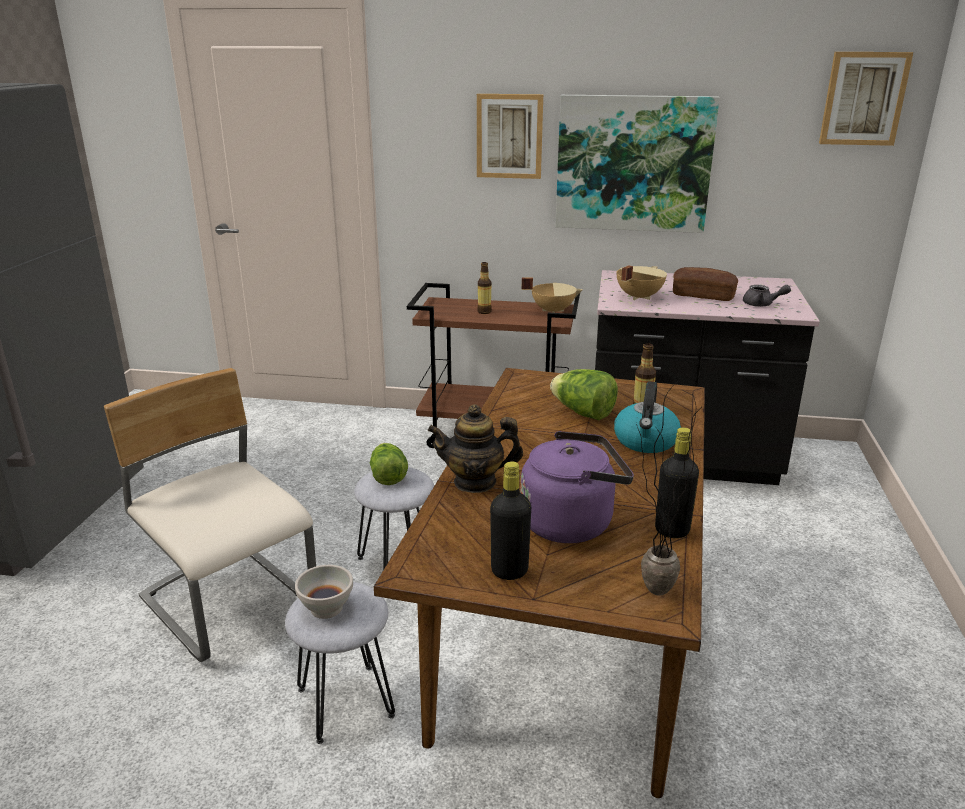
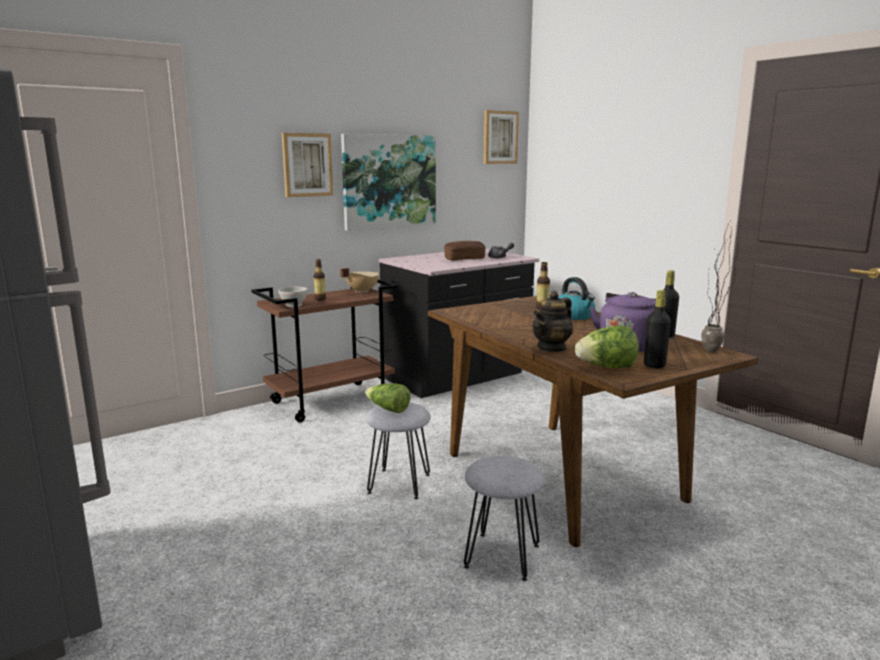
camera: 45 degrees left, 10 degrees down
beige chair [104,368,316,662] -> none
white bowl [295,565,353,619] -> white bowl moved to [278,287,308,308]
lettuce [550,369,618,420] -> lettuce moved to [575,325,639,368]
beige cooking pot [616,265,667,300] -> none

